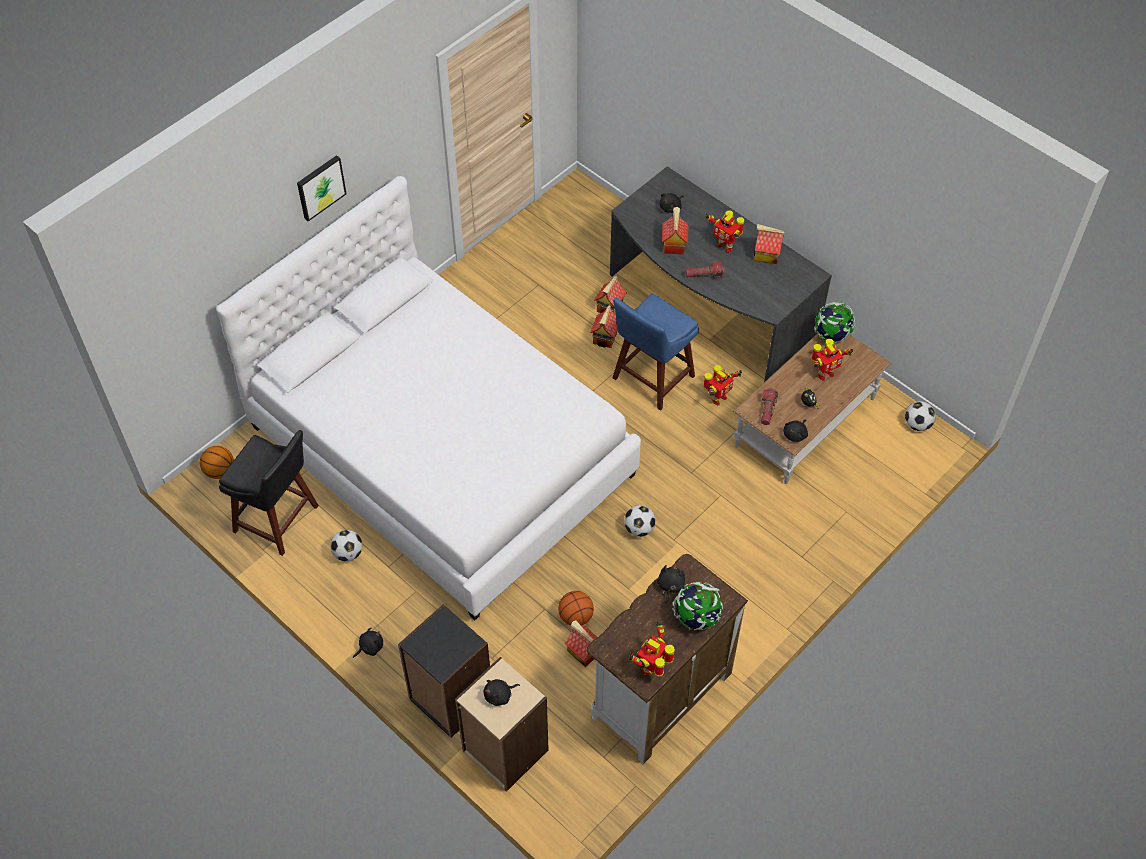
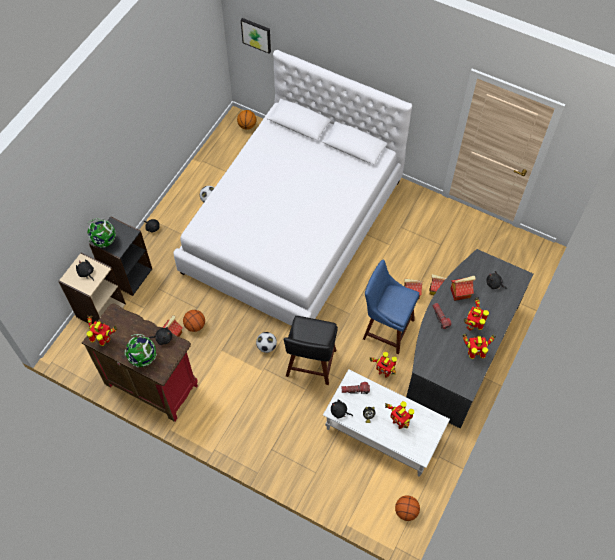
camera: 75 degrees right, 5 degrees up
black chair [219,430,319,556] -> black chair moved to [283,316,338,385]
picture [297,155,347,221] -> picture moved to [241,18,271,54]
white dresser [587,554,748,764] -> red dresser [82,304,198,422]
brown coffee table [733,333,891,484] -> white coffee table [323,369,450,477]
toy house [754,224,785,264] -> toy robot [463,333,496,359]
globe [814,302,855,343] -> globe moved to [88,218,116,248]
football [905,401,936,431] -> basketball [395,495,420,521]

